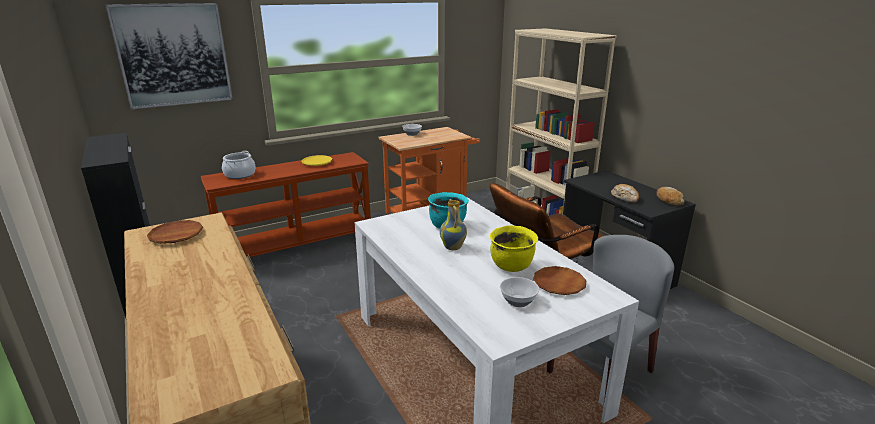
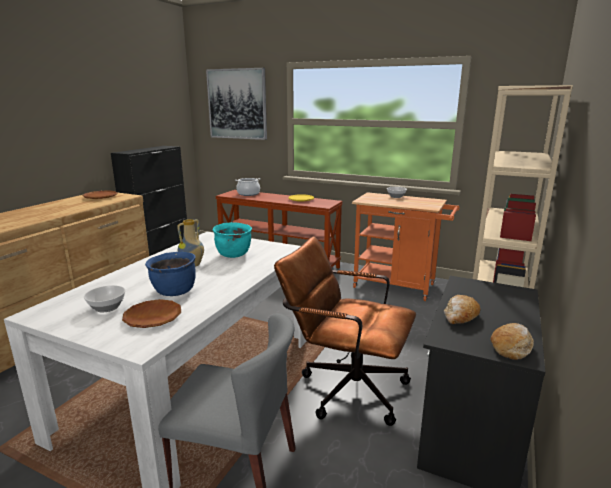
camera: 55 degrees right, 5 degrees down
yellow cooking pot [490,226,538,272] -> blue cooking pot [145,252,196,296]

